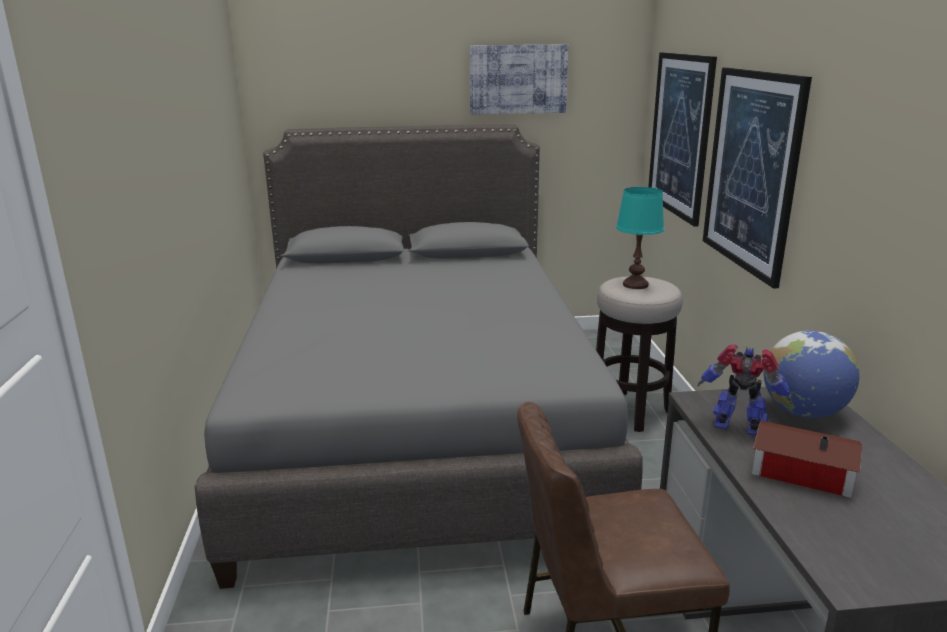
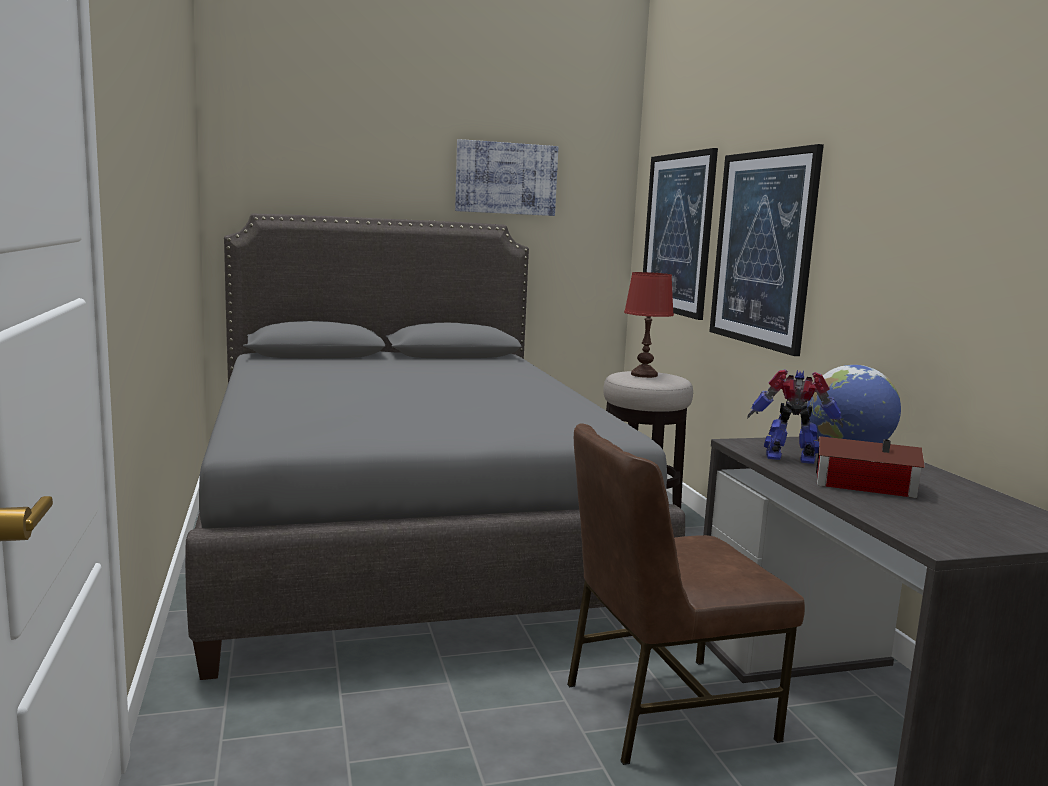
camera: 10 degrees left, 10 degrees down
turquoise table lamp [616,187,664,289] -> red table lamp [624,272,674,378]

